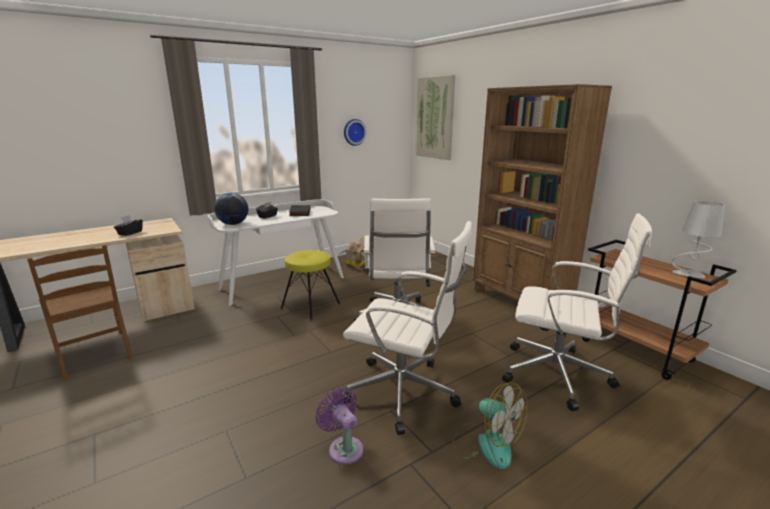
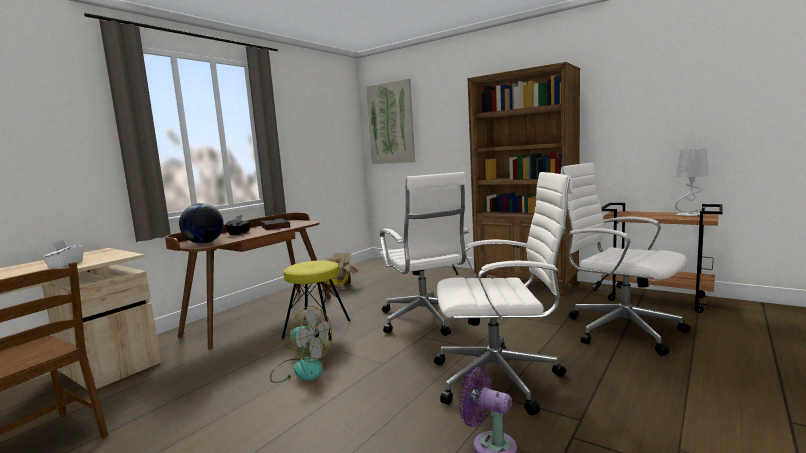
camera: 20 degrees left, 10 degrees down
black tissue box [114,215,143,236] -> white tissue box [42,240,83,269]
white desk [208,199,344,306] -> brown desk [165,213,331,349]
wall clock [344,119,366,146] -> none
fan [452,382,528,469] -> fan moved to [270,306,332,383]
white office chair [502,213,652,411] -> white office chair turned 135 degrees counterclockwise [561,163,690,356]

